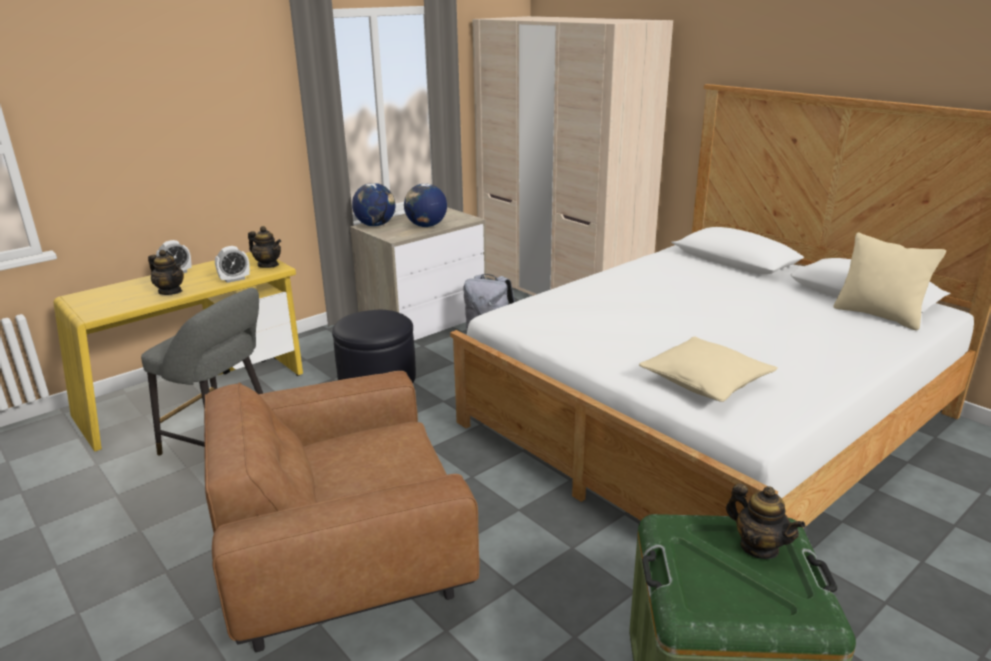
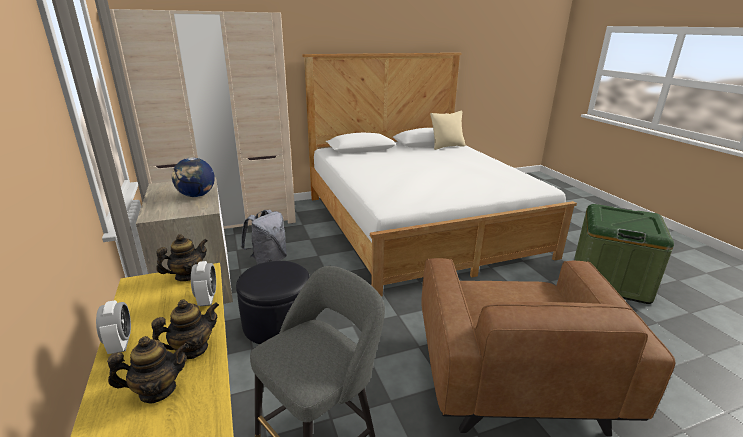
camera: 70 degrees left, 0 degrees up
globe [352,183,395,227] -> none
beige pillow [639,336,778,402] -> none
teapot [726,484,805,559] -> teapot moved to [107,336,189,404]

